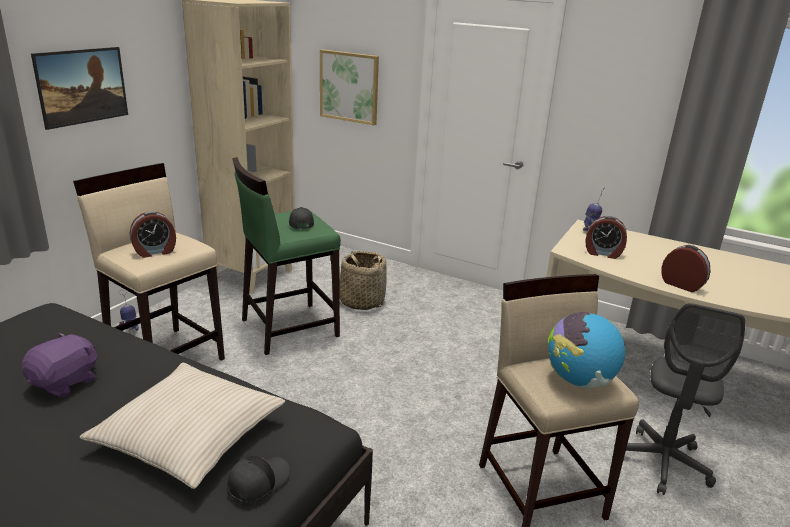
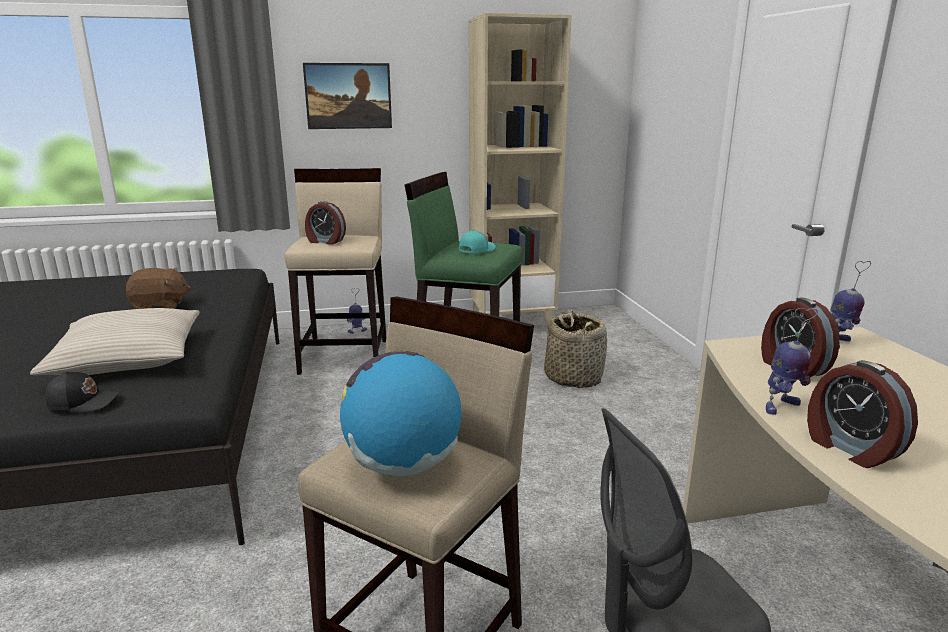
camera: 50 degrees right, 5 degrees down
purple plush toy [22,332,97,397] -> brown plush toy [126,268,191,309]
black cap [289,207,314,229] -> turquoise cap [459,229,496,254]
picture [320,50,379,125] -> none
alarm clock [661,245,711,292] -> alarm clock turned 150 degrees clockwise [807,360,918,468]
none -> toy robot [766,308,818,415]

